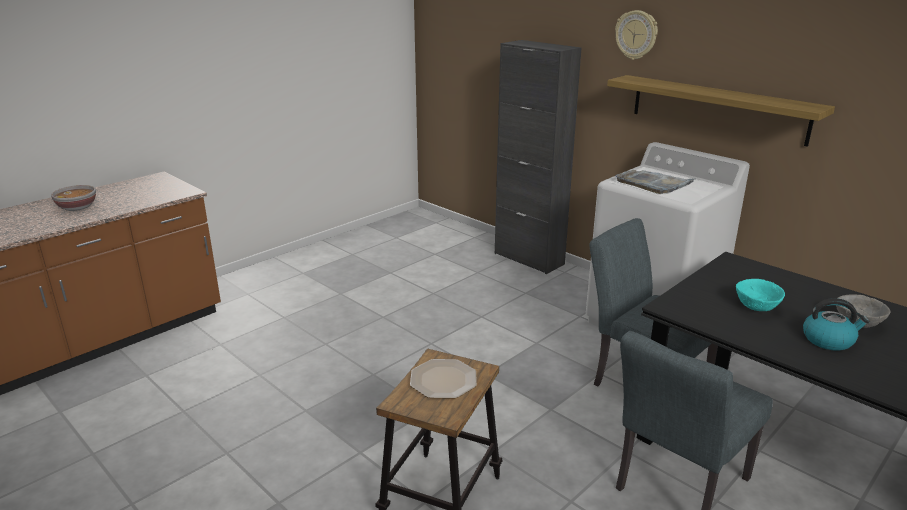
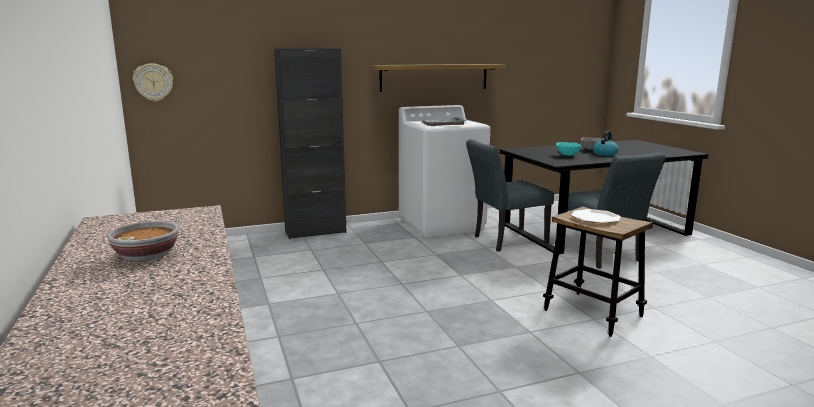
camera: 65 degrees left, 10 degrees down
wall clock [615,10,658,60] -> wall clock moved to [133,63,173,102]

